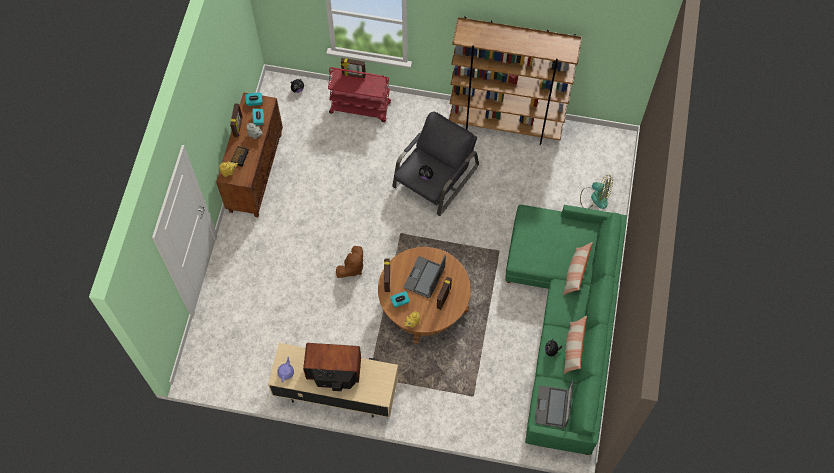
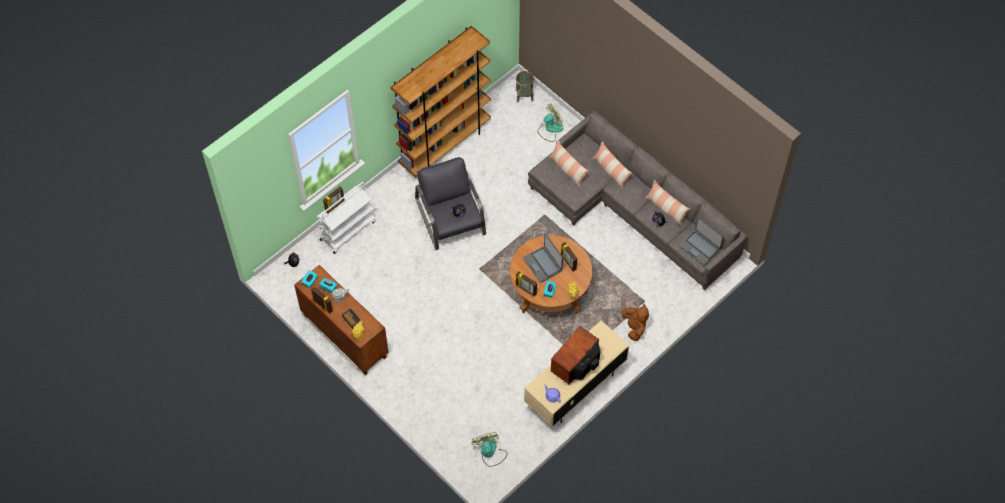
camera: 55 degrees left, 5 degrees down
red cart [328,67,391,122] -> white cart [317,182,376,254]
brown plush toy [336,246,363,278] -> brown plush toy moved to [622,304,649,341]
green sofa [505,205,627,455] -> grey sofa [528,111,747,290]
none -> fan [471,433,508,467]
none -> basket [516,71,534,102]
none -> pillow [549,140,589,187]

